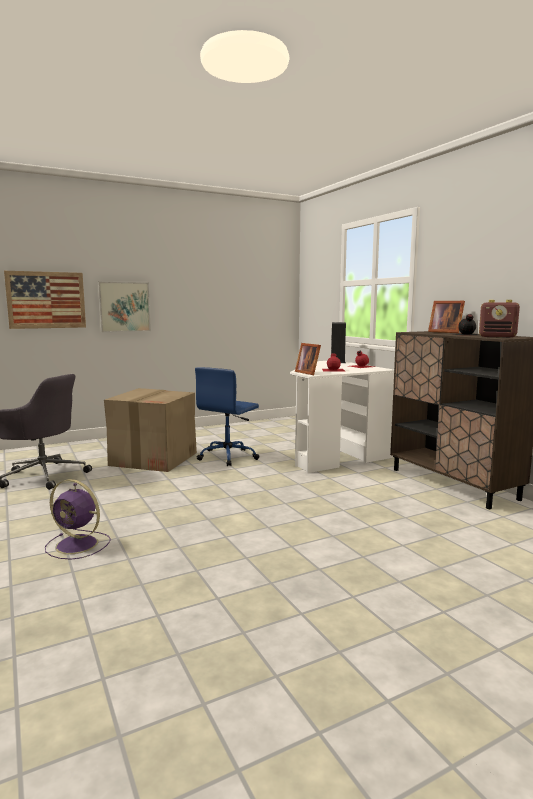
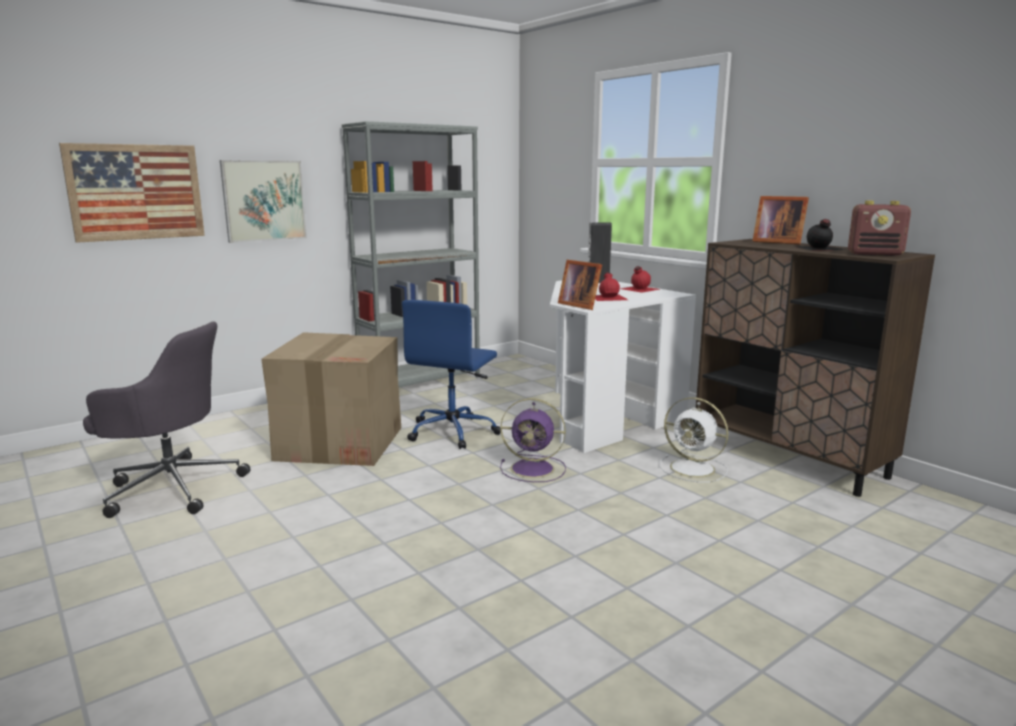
camera: 10 degrees left, 5 degrees up
purple fan [45,479,111,560] -> purple fan moved to [500,398,566,482]
none -> grey bookcase [342,121,480,387]
none -> white fan [660,397,729,483]

